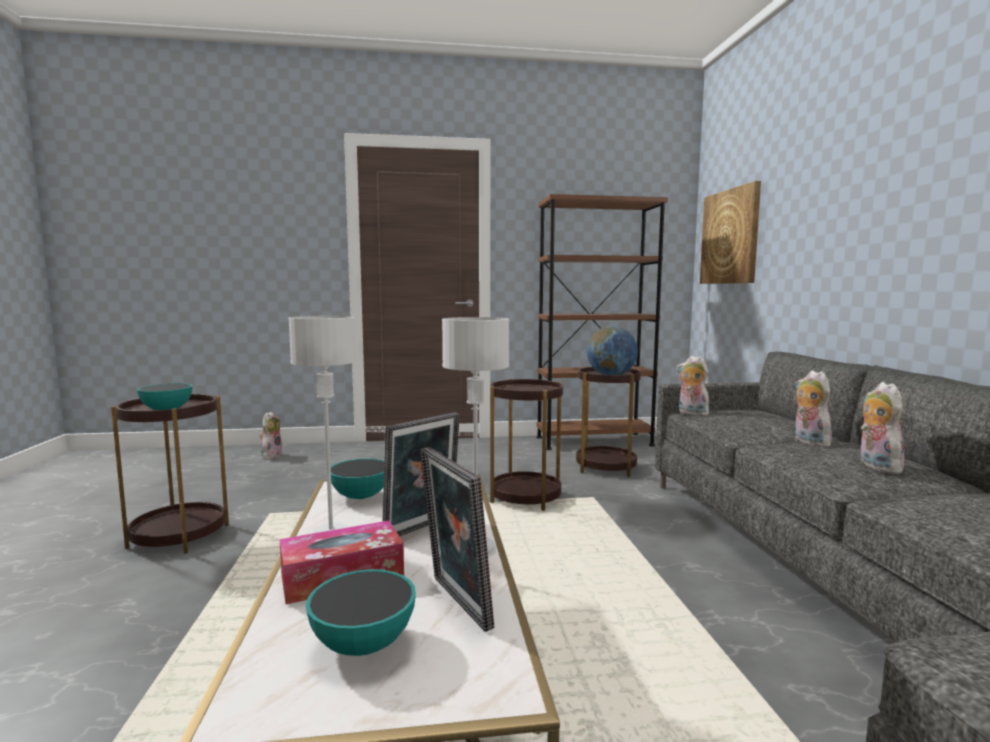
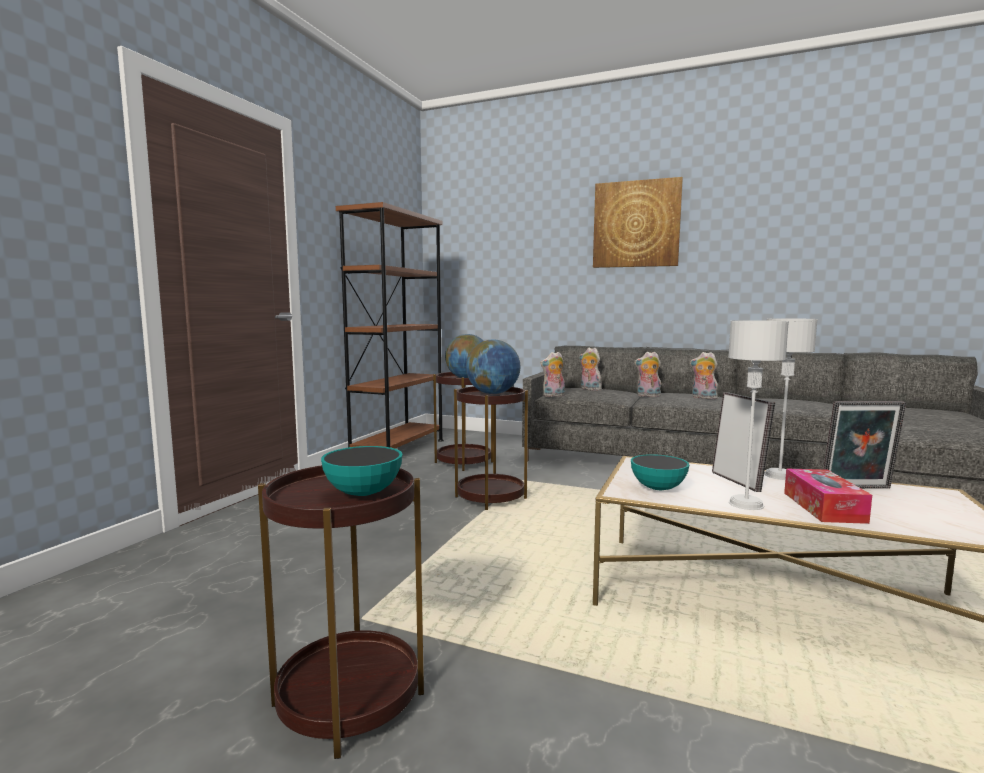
camera: 60 degrees left, 0 degrees up
plush toy [260,412,282,460] -> plush toy moved to [579,348,602,391]
bowl [306,569,416,656] -> none
picture [700,181,761,284] -> picture moved to [593,177,683,268]
none -> globe [466,339,521,394]

